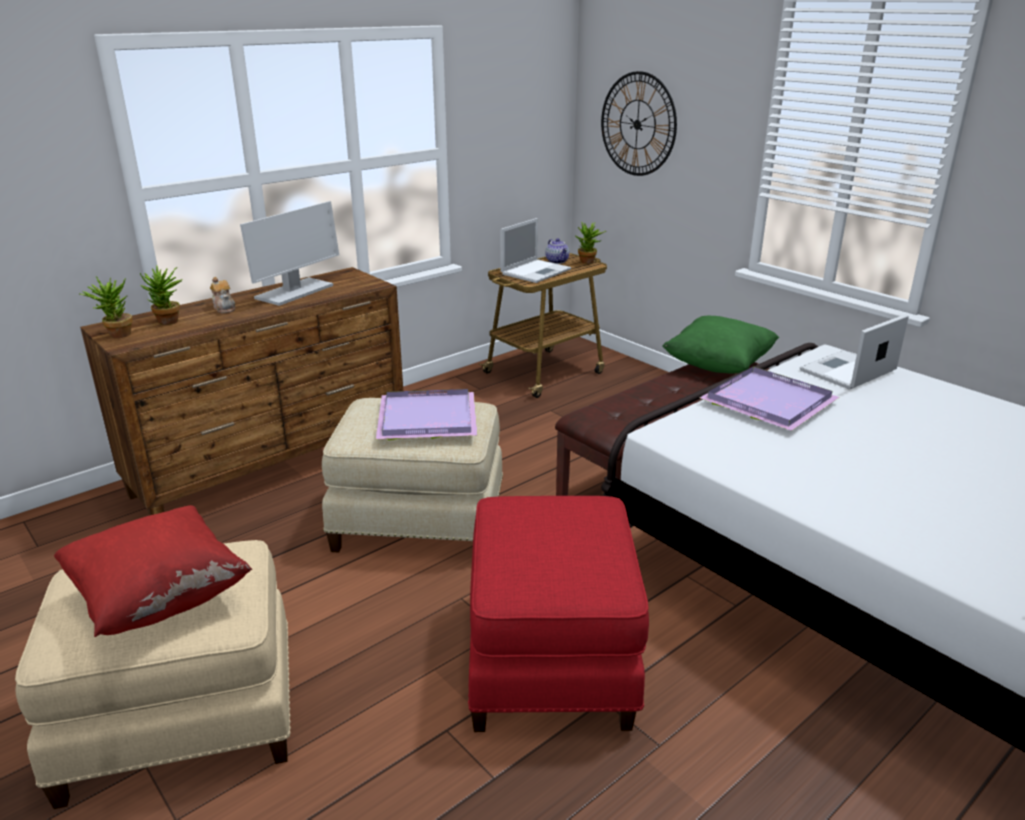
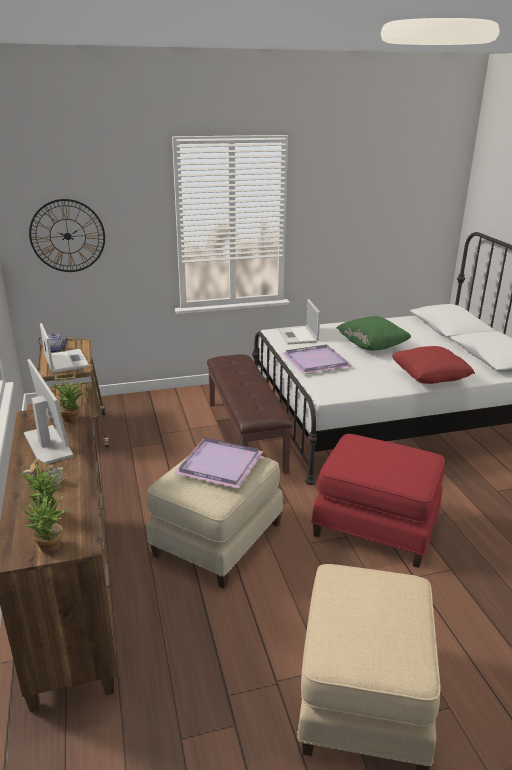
camera: 65 degrees left, 0 degrees up
red pillow [54,505,252,637] -> red pillow moved to [392,346,475,384]
potted plant [574,221,606,264] -> potted plant moved to [53,378,88,423]
green pillow [662,316,779,374] -> green pillow moved to [337,316,411,350]

